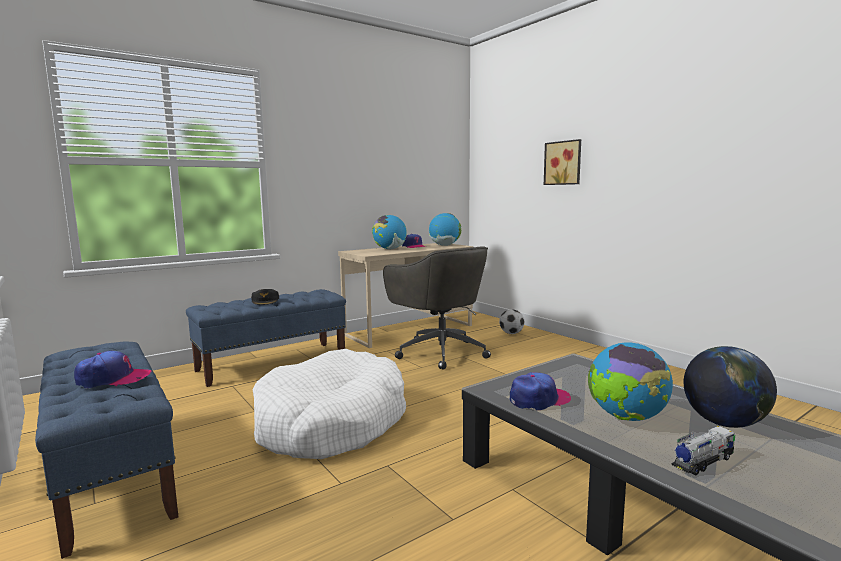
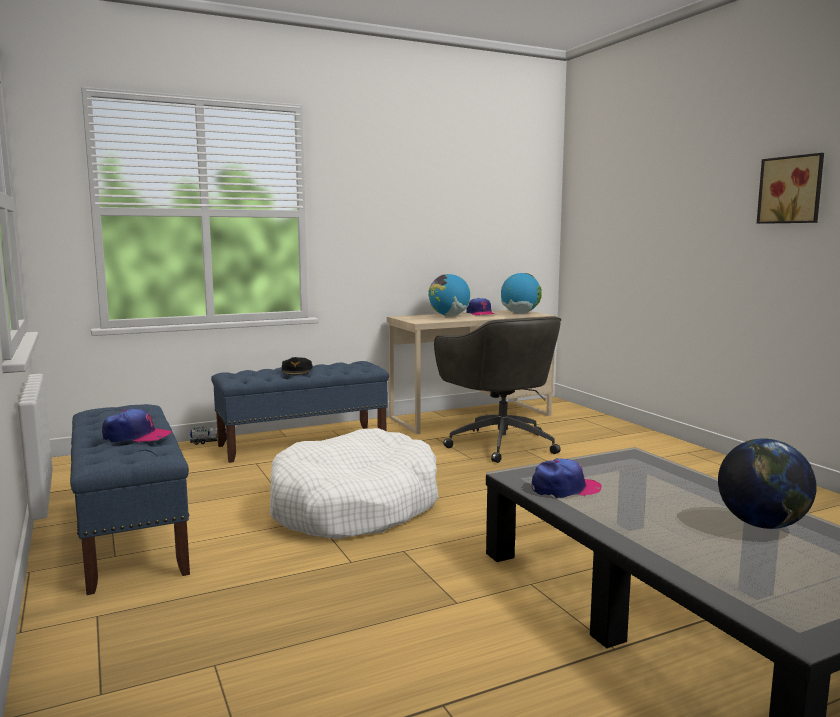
camera: 10 degrees right, 0 degrees up
football [499,309,525,334] -> none
picture [544,139,581,185] -> picture moved to [757,153,824,224]
globe [588,343,673,421] -> none
toy truck [671,426,735,475] -> toy truck moved to [190,426,227,445]

